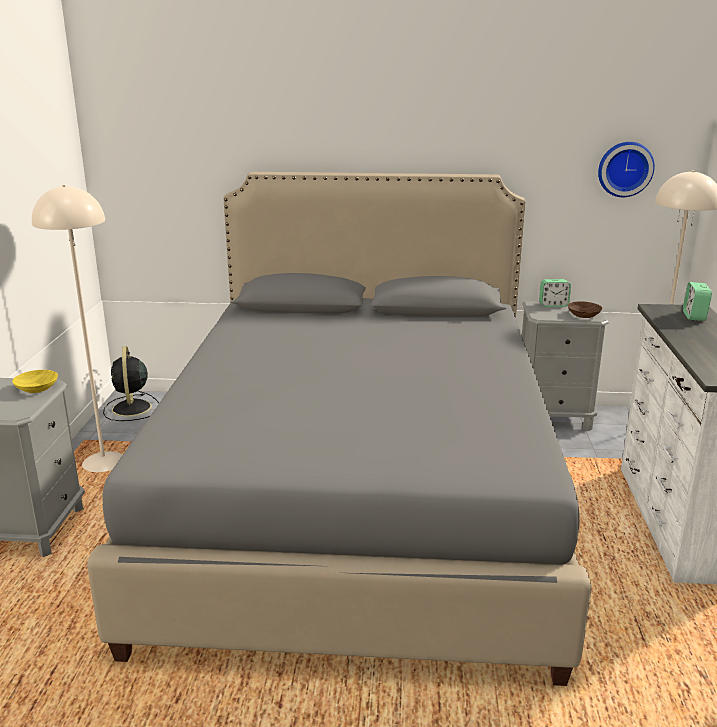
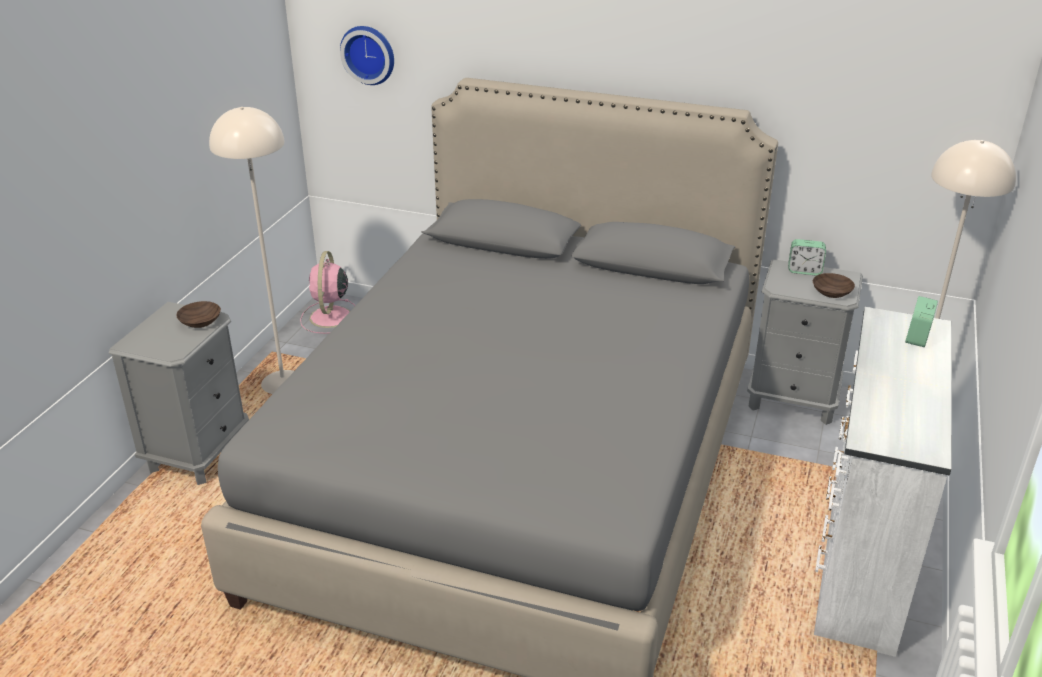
camera: 15 degrees right, 10 degrees up
yellow bowl [12,370,58,393] -> brown bowl [176,301,221,328]
black fan [103,346,159,421] -> pink fan [300,251,355,334]
wall clock [598,142,655,197] -> wall clock moved to [340,26,394,85]

